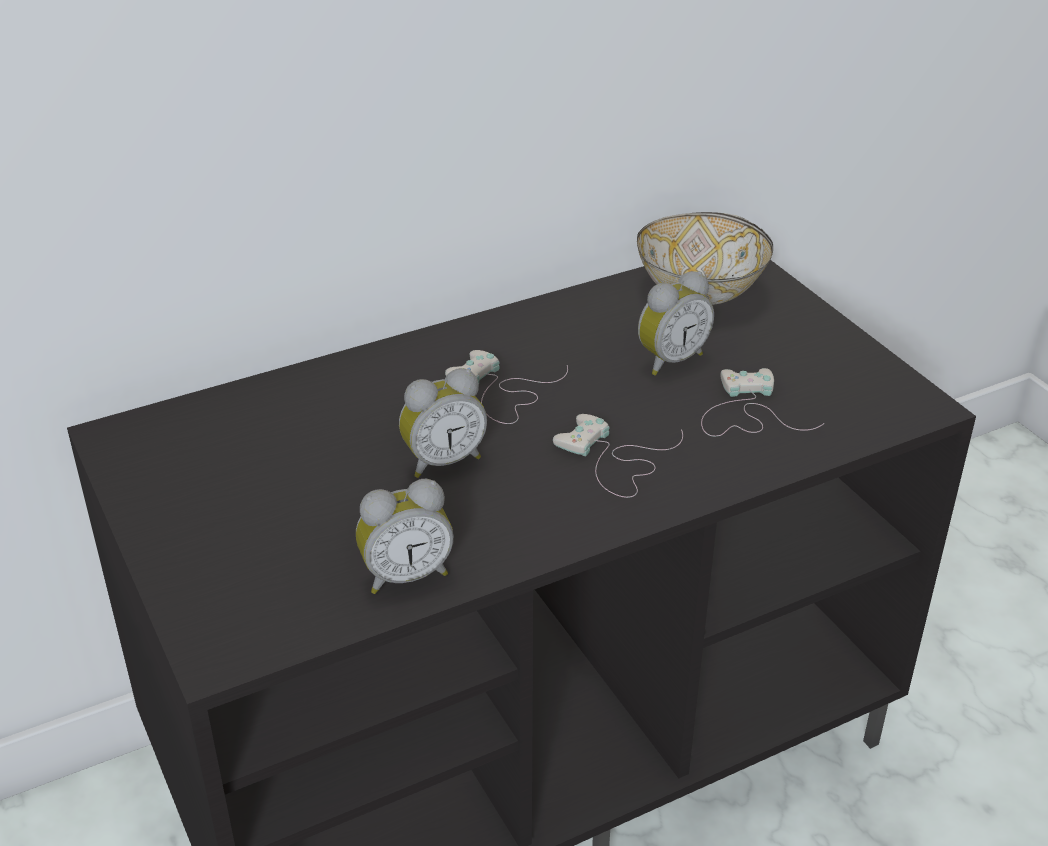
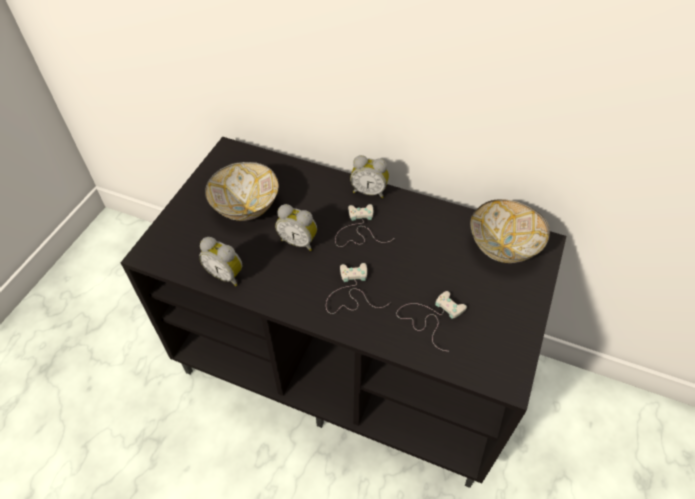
camera: 50 degrees right, 15 degrees up
alarm clock [638,271,714,375] -> alarm clock moved to [350,155,389,198]
none -> bowl [205,162,279,221]

